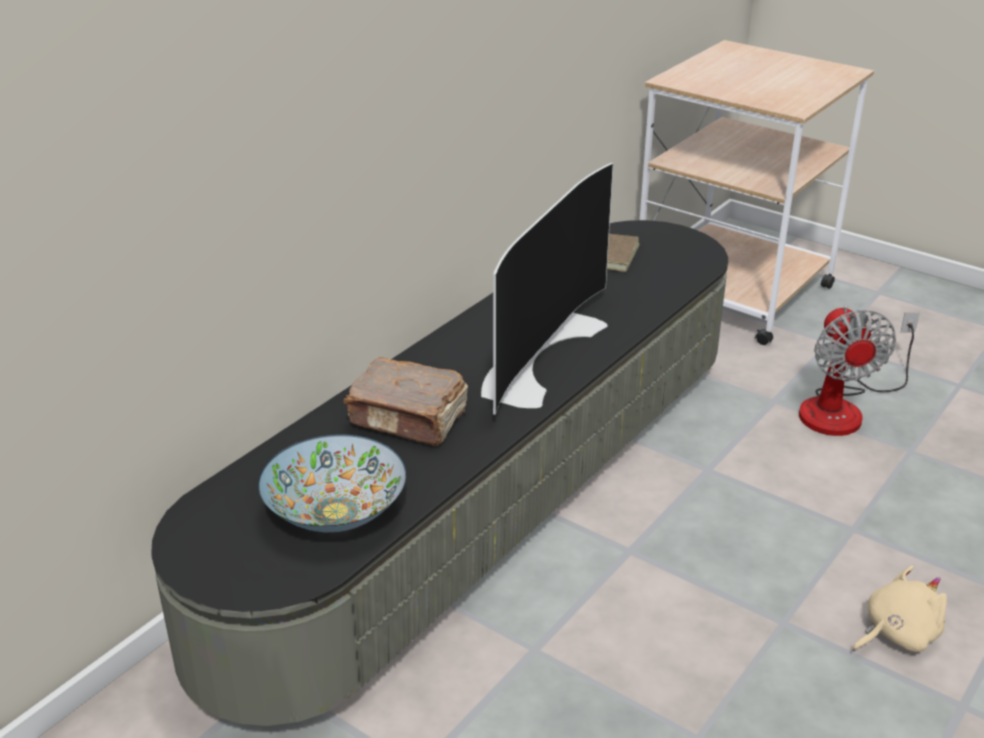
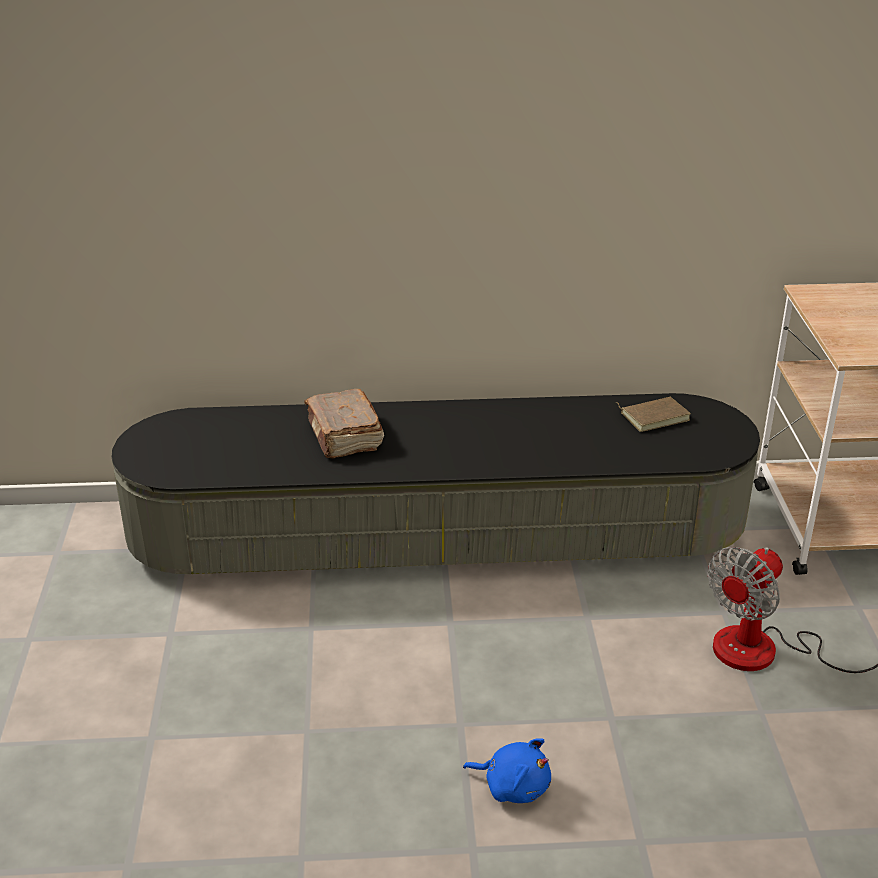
camera: 50 degrees right, 0 degrees up
bowl [258,434,406,532] -> none
television [481,163,613,415] -> none
beige plush toy [853,565,947,652] -> blue plush toy [463,738,551,803]

